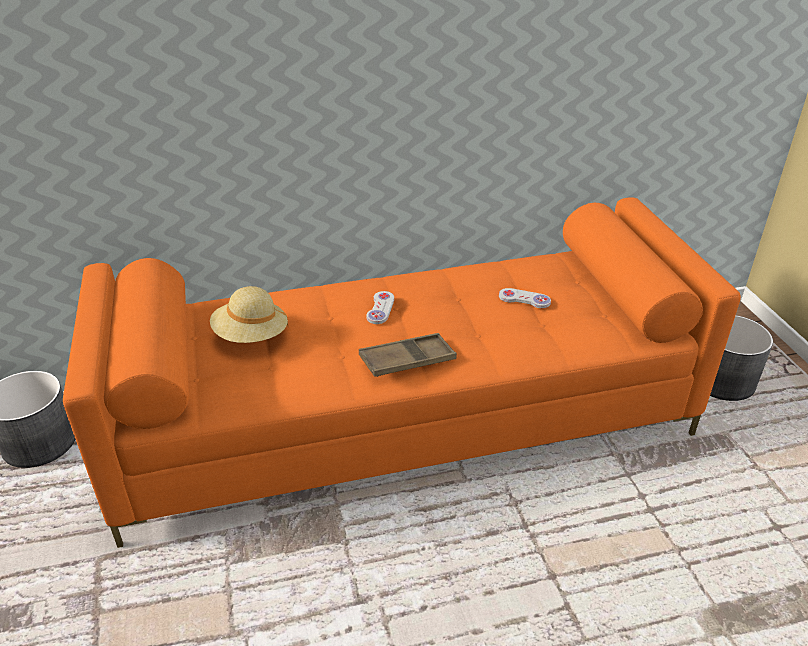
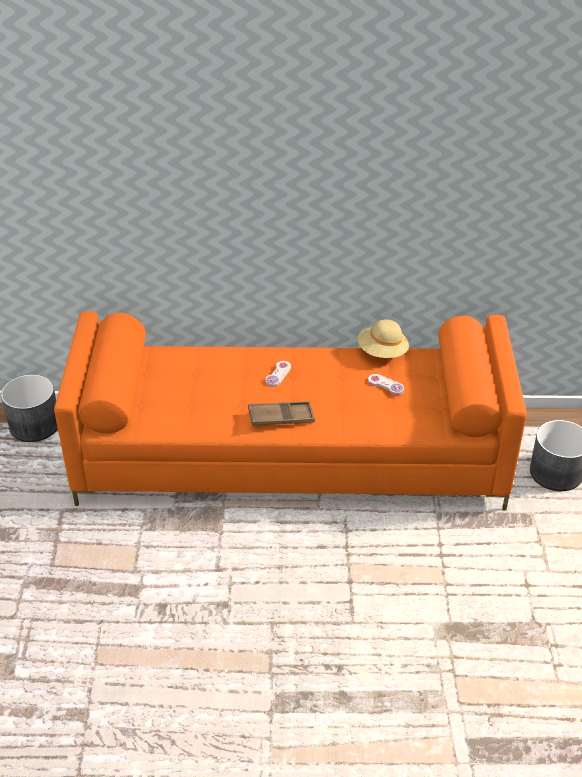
camera: 15 degrees right, 5 degrees up
beige hat [210,286,288,343] -> beige hat moved to [358,319,409,358]

